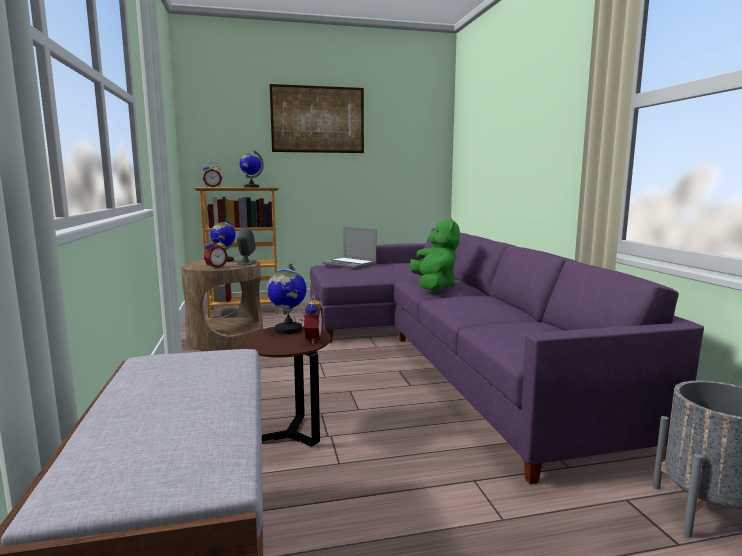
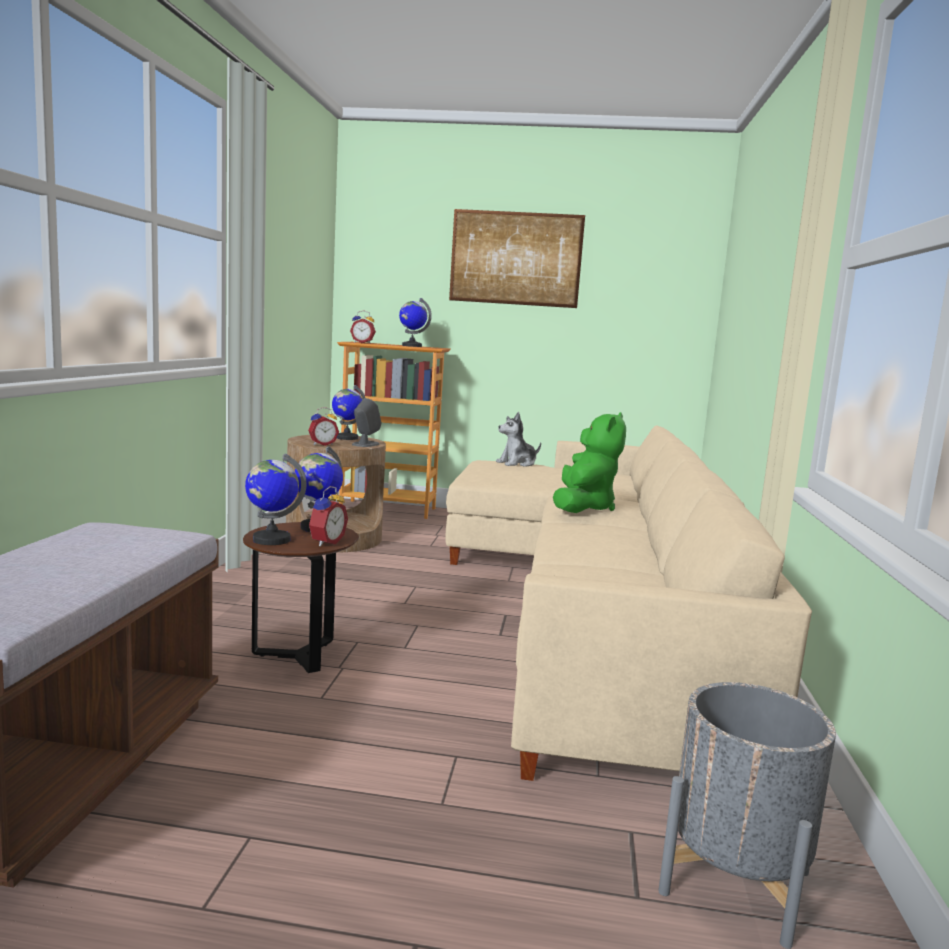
camera: 20 degrees right, 0 degrees up
purple sofa [310,228,704,484] -> beige sofa [446,426,812,781]
laptop [322,227,377,269] -> plush toy [496,412,541,467]
none -> globe [245,453,307,545]

